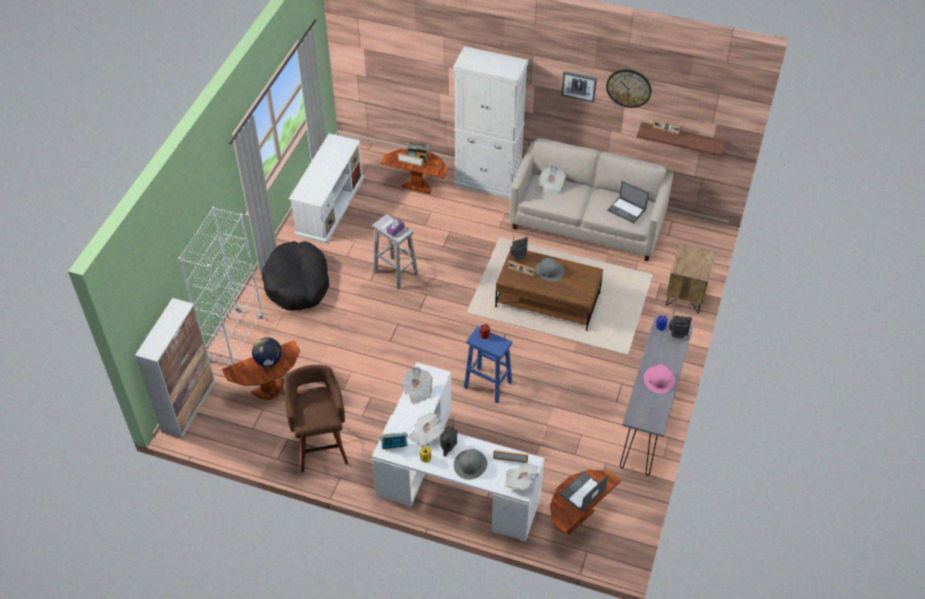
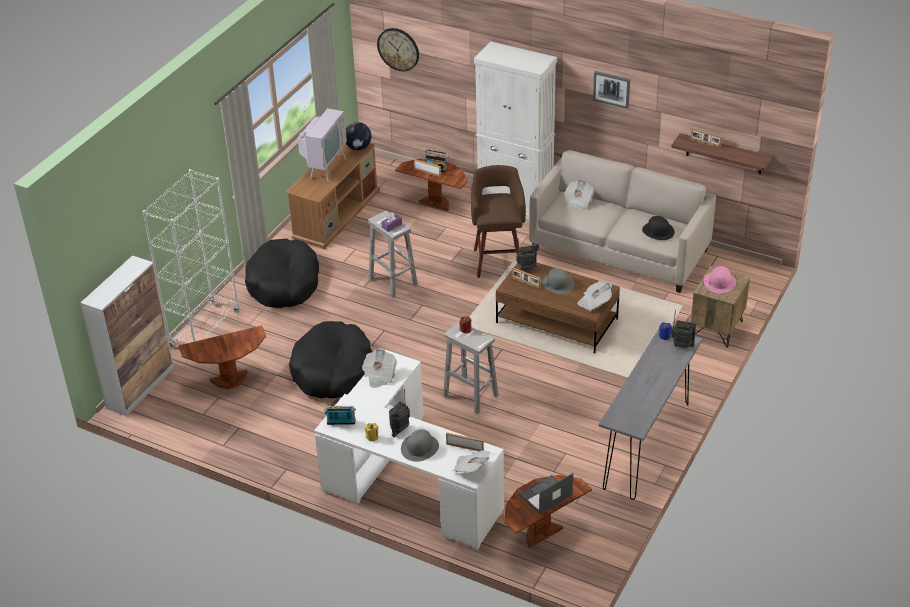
camera: 10 degrees right, 10 degrees down
globe [252,337,282,367] -> globe moved to [346,122,372,150]
brown stool [285,365,348,473] -> brown stool moved to [470,165,526,278]
white tv stand [289,133,365,244] -> brown tv stand [286,143,380,249]
newspaper [409,412,443,447] -> newspaper moved to [577,281,612,312]
blue stool [464,326,512,403] -> white stool [443,321,499,415]
wall clock [606,69,652,108] -> wall clock moved to [377,28,419,72]
laptop [607,181,649,223] -> black hat [642,216,675,240]
pink hat [644,364,675,394] -> pink hat moved to [704,266,736,293]
none -> black dog bed [289,321,372,399]
none -> television [296,106,347,183]

